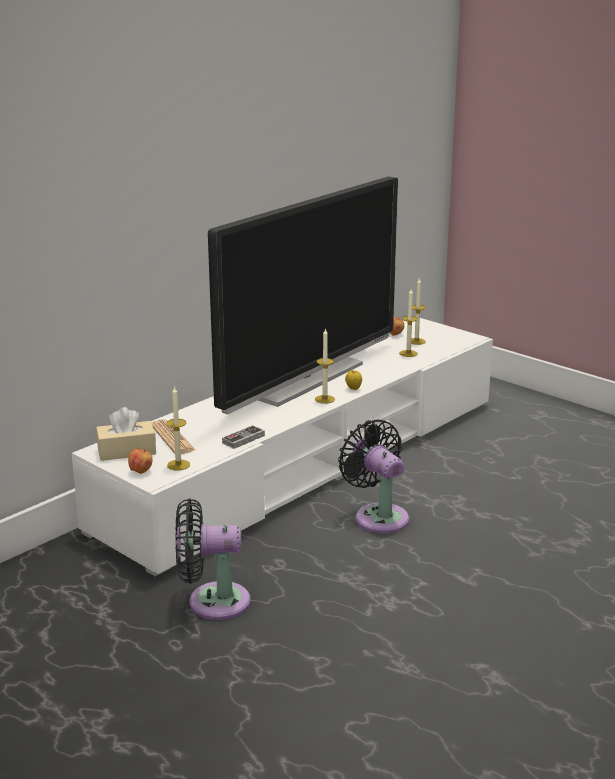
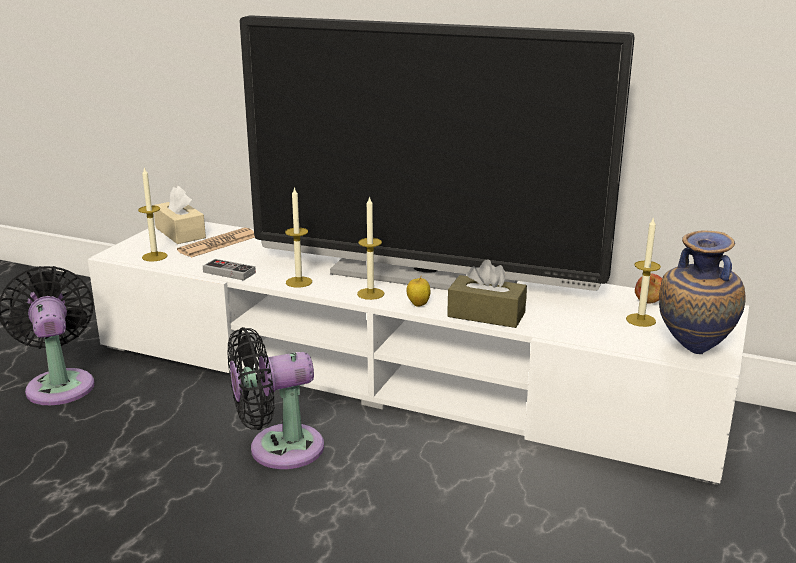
camera: 70 degrees right, 0 degrees up
apple [128,449,153,474] -> none
black fan [338,419,409,533] -> black fan turned 150 degrees counterclockwise [227,327,324,469]
candle [399,289,418,357] -> candle moved to [285,187,312,288]
none -> brown tissue box [447,260,527,328]
none -> vase [659,231,746,354]

